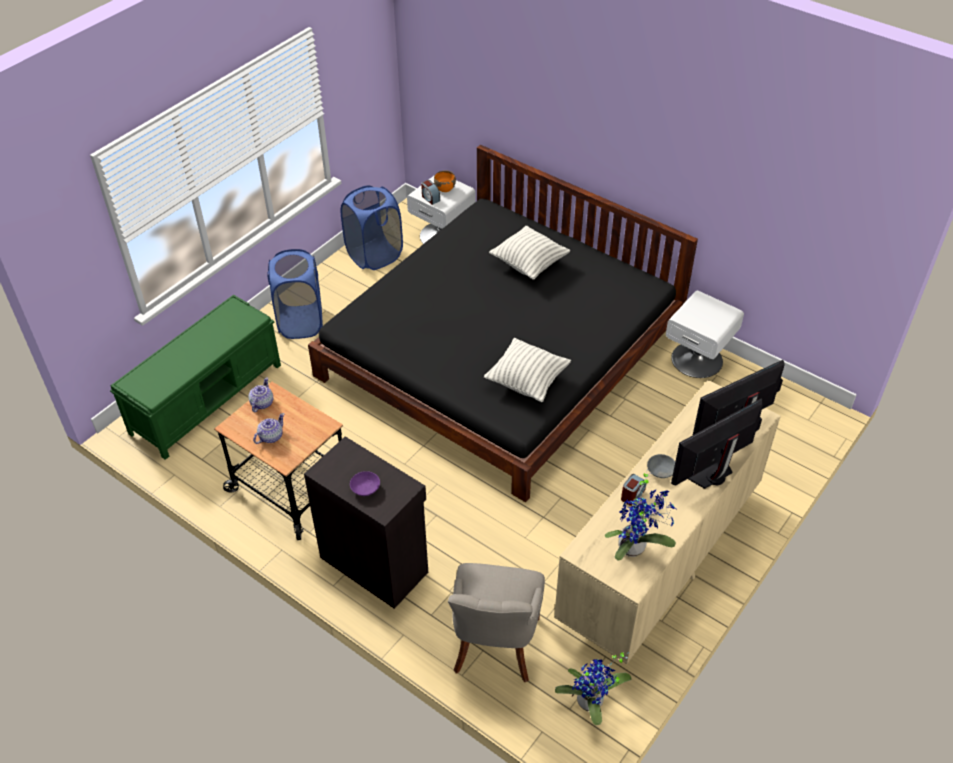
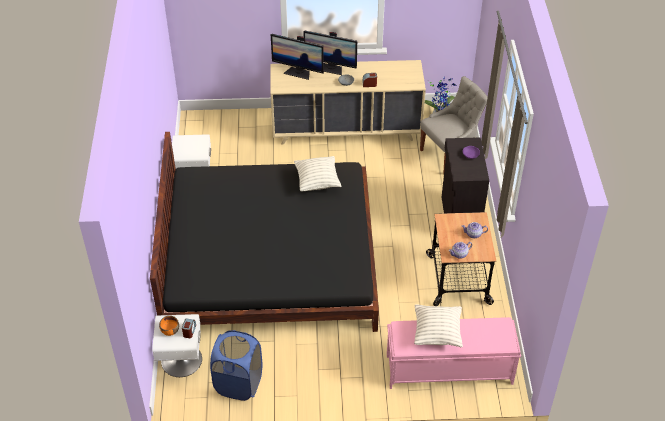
camera: 130 degrees left, 0 degrees up
green bench [110,295,281,460] -> pink bench [387,317,521,389]
blue laundry basket [268,249,323,339] -> none
pillow [489,226,570,279] -> pillow moved to [414,304,463,347]
potted plant [605,469,676,560] -> none

